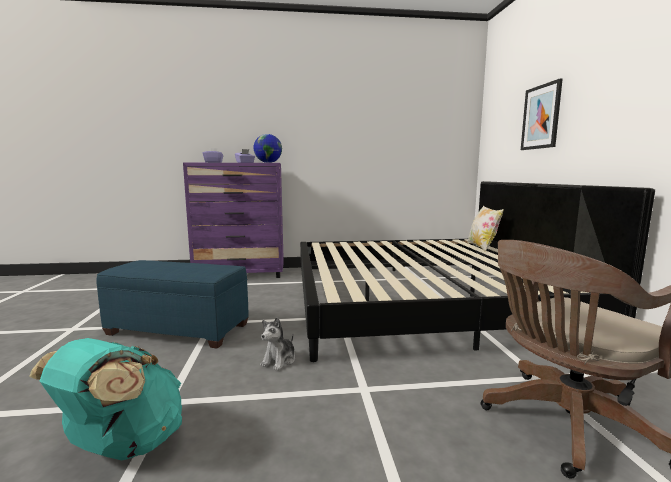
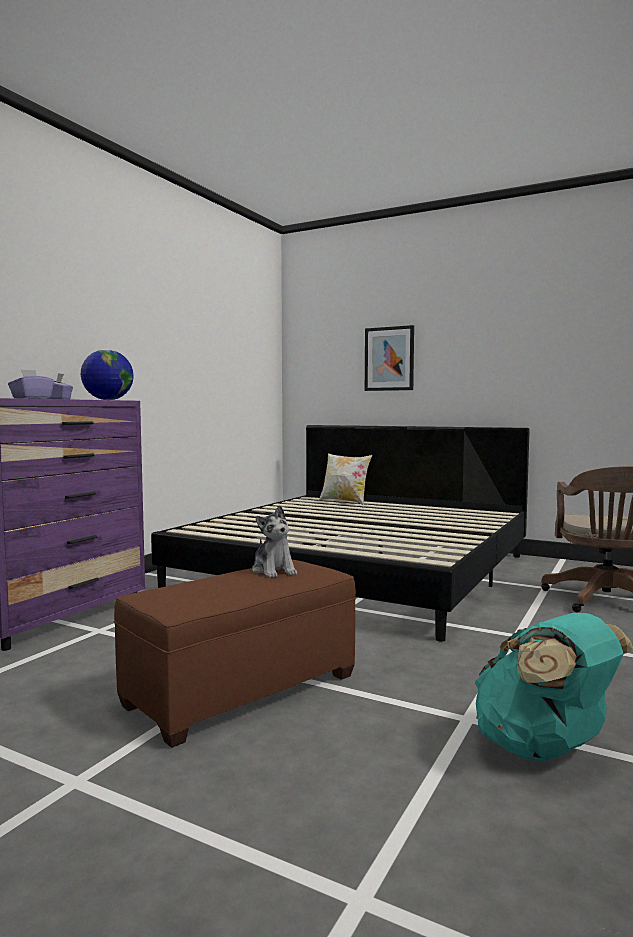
camera: 55 degrees left, 5 degrees down
blue ottoman [96,260,249,349] -> brown ottoman [114,560,356,748]
plush toy [260,317,295,371] -> plush toy moved to [252,505,297,578]

